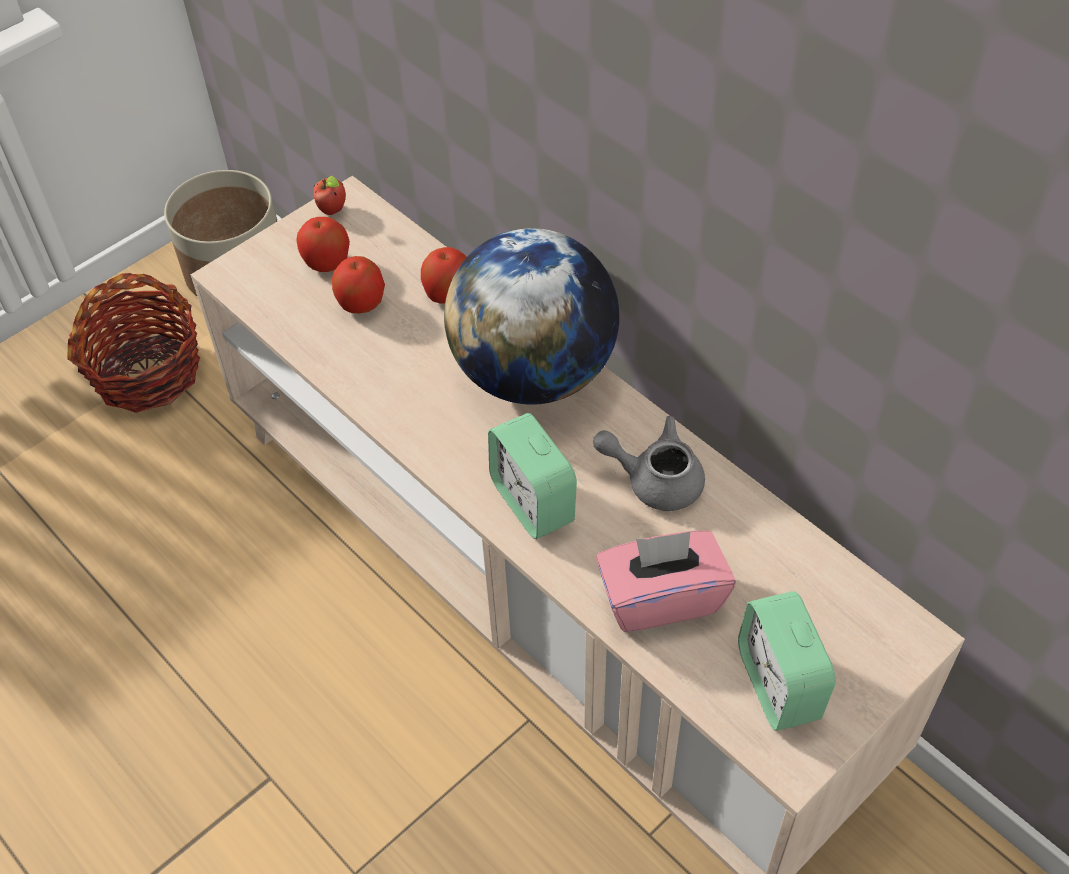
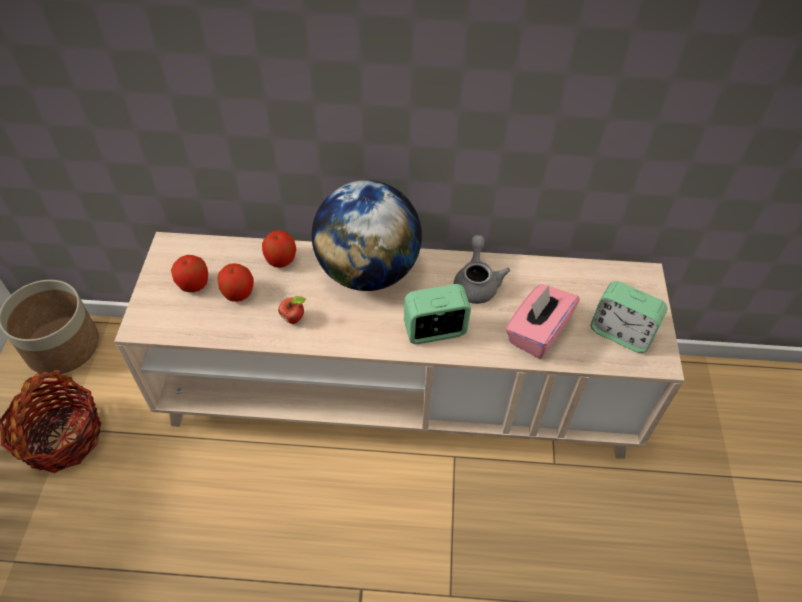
camera: 45 degrees left, 0 degrees up
apple [313,176,346,215] -> apple moved to [278,296,306,324]
alarm clock [488,413,577,539] -> alarm clock turned 150 degrees clockwise [404,284,471,344]
grey teapot [593,416,705,511] -> grey teapot turned 120 degrees clockwise [454,235,510,304]

